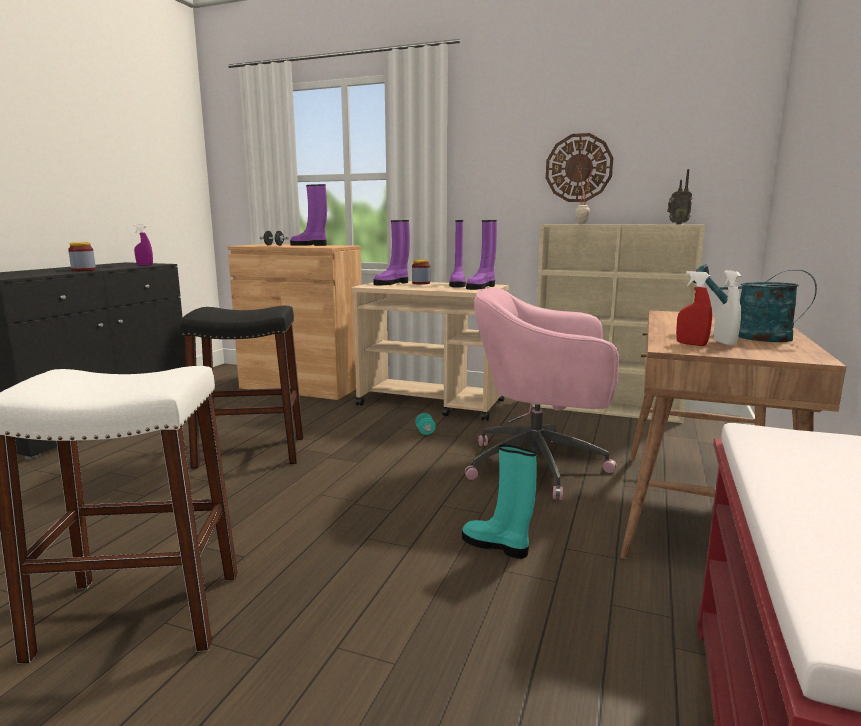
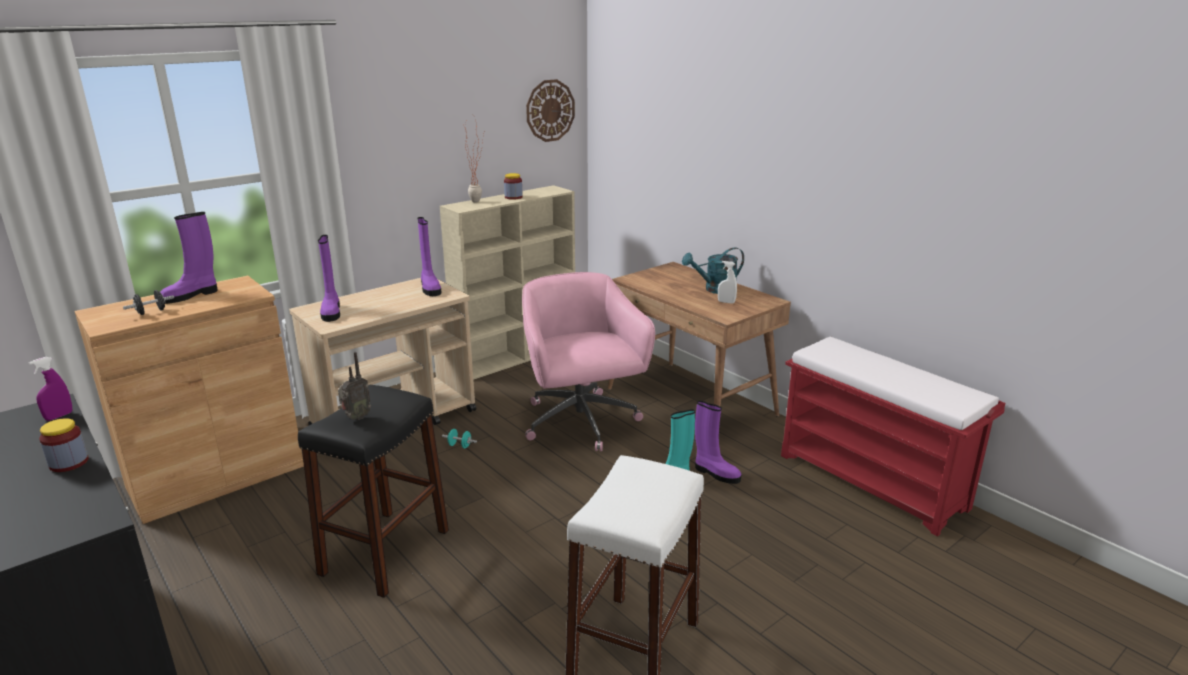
camera: 60 degrees left, 10 degrees up
jar [412,260,430,285] -> jar moved to [504,173,523,200]
purple boot [449,220,466,288] -> purple boot moved to [695,401,741,484]
pink office chair [465,288,619,500] -> pink office chair turned 120 degrees clockwise [522,272,655,452]
wall clock [546,133,613,202] -> wall clock moved to [526,79,575,142]
radio [667,169,692,224] -> radio moved to [338,352,371,420]
red spray bottle [676,271,712,346] -> none

